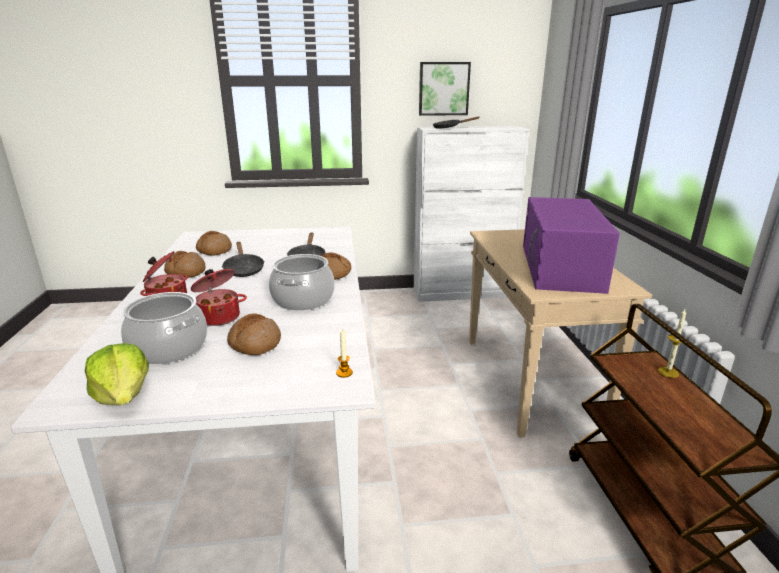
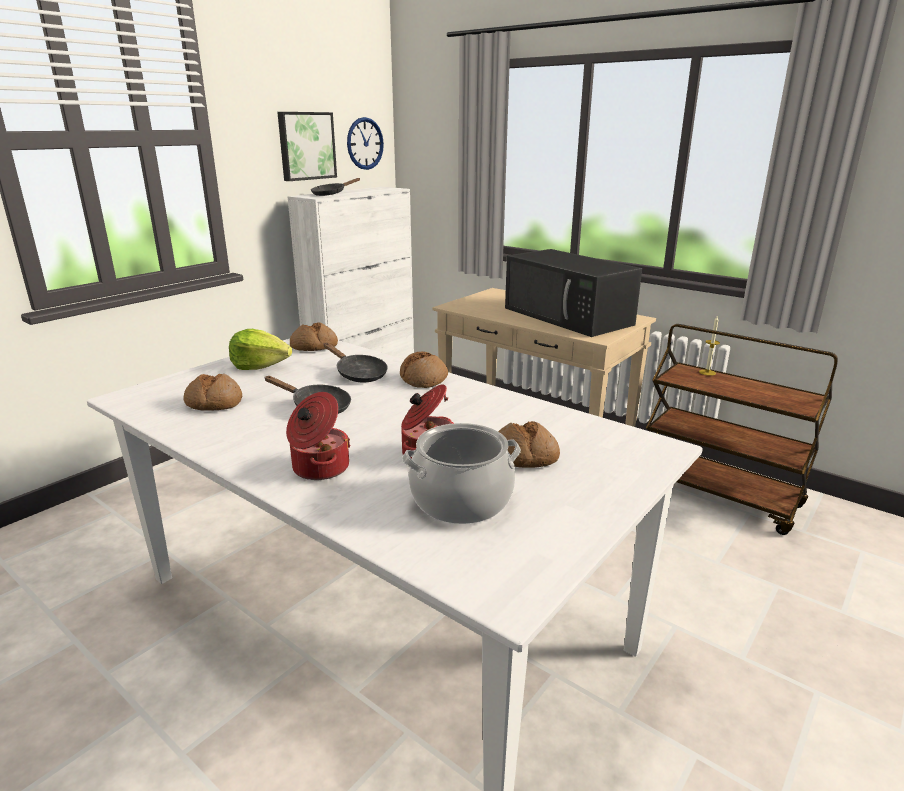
camera: 45 degrees left, 0 degrees up
lettuce [85,343,149,406] -> lettuce moved to [229,329,292,370]
bread [164,251,205,278] -> bread moved to [290,322,338,351]
cooking pot [269,254,335,310] -> none
candle [336,329,353,378] -> none
purple microwave [523,197,620,294] -> black microwave [505,249,642,337]
none -> wall clock [347,117,384,170]

